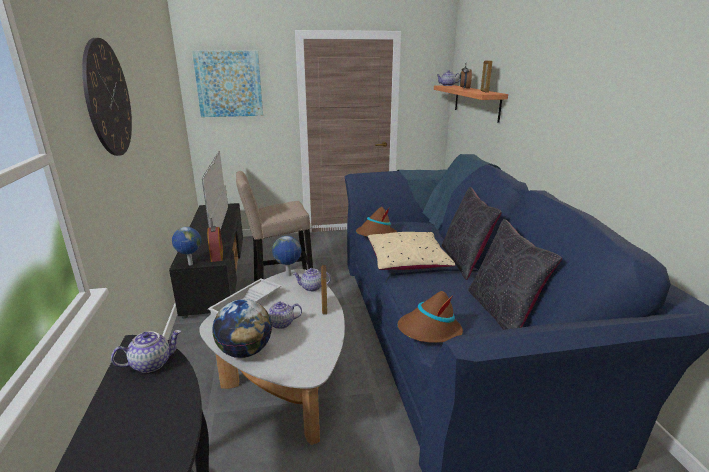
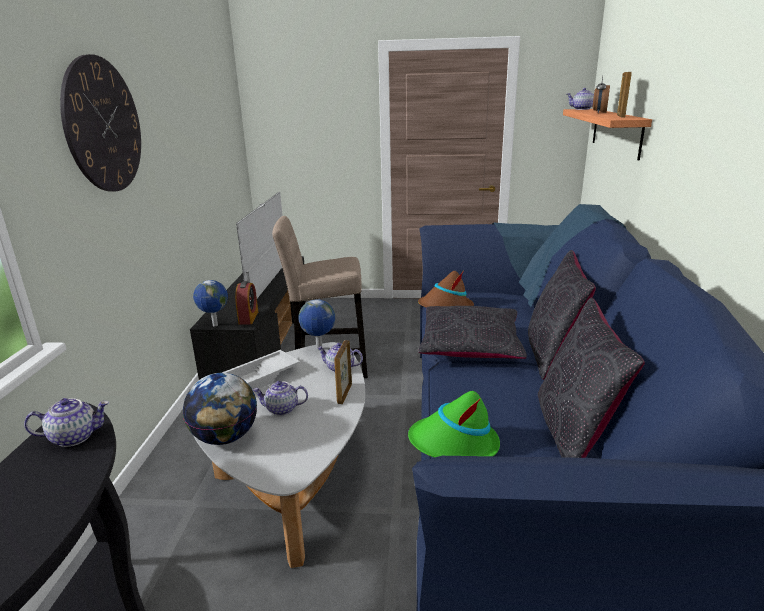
camera: 15 degrees right, 0 degrees up
picture [192,51,263,117] -> none
beige pillow [368,232,455,270] -> black pillow [418,306,527,359]
brown hat [398,291,463,343] -> green hat [408,391,500,458]

